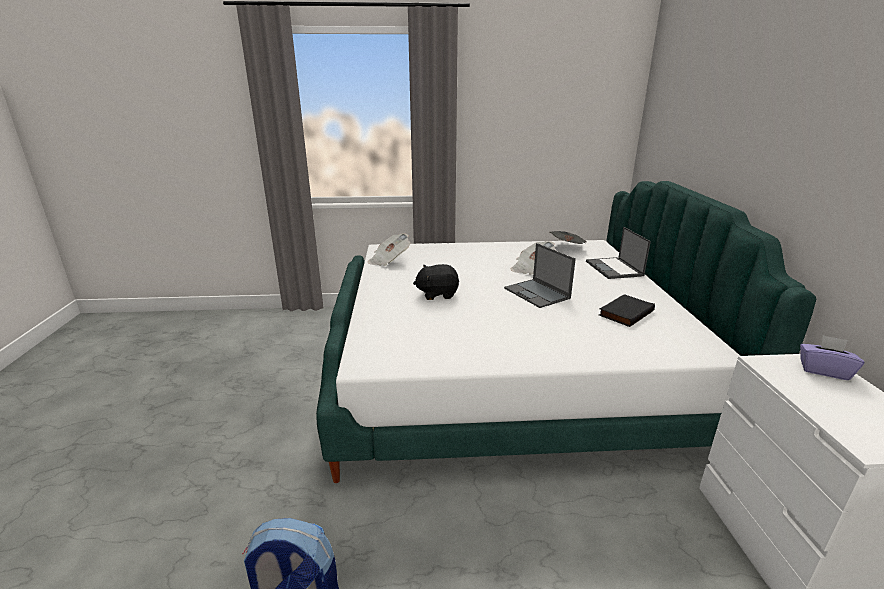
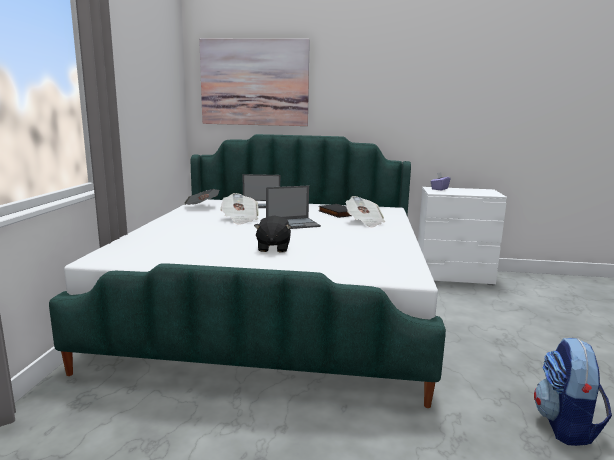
camera: 80 degrees left, 10 degrees down
newspaper [368,233,410,266] -> newspaper moved to [345,196,385,228]
none -> picture [199,39,310,126]

